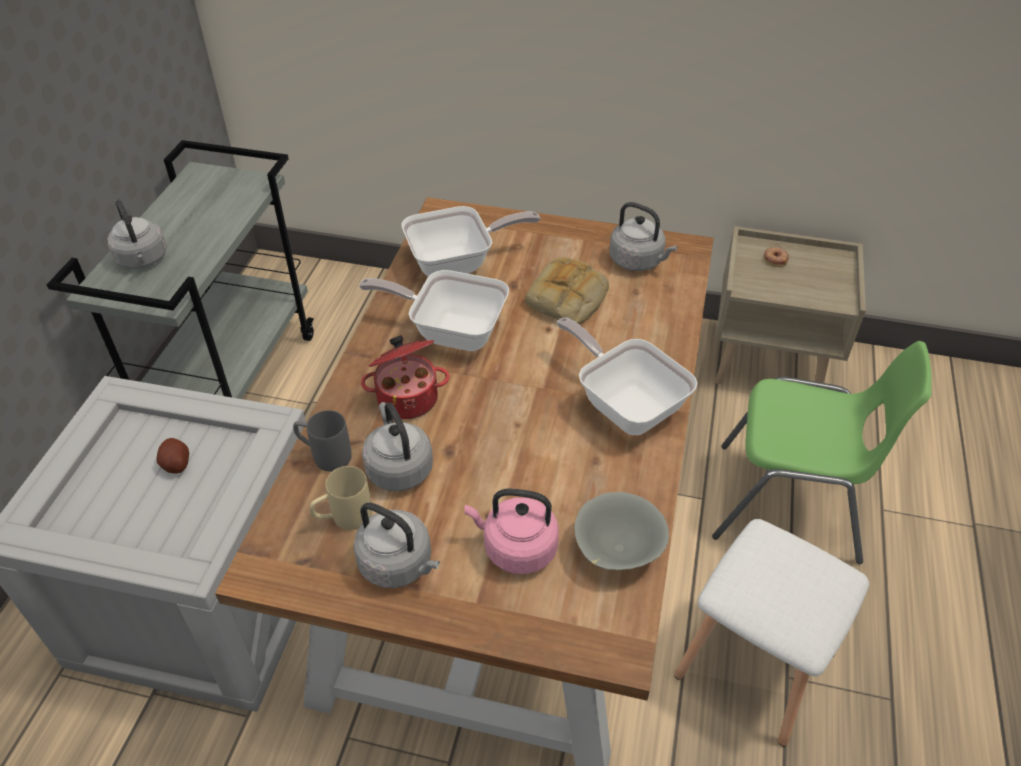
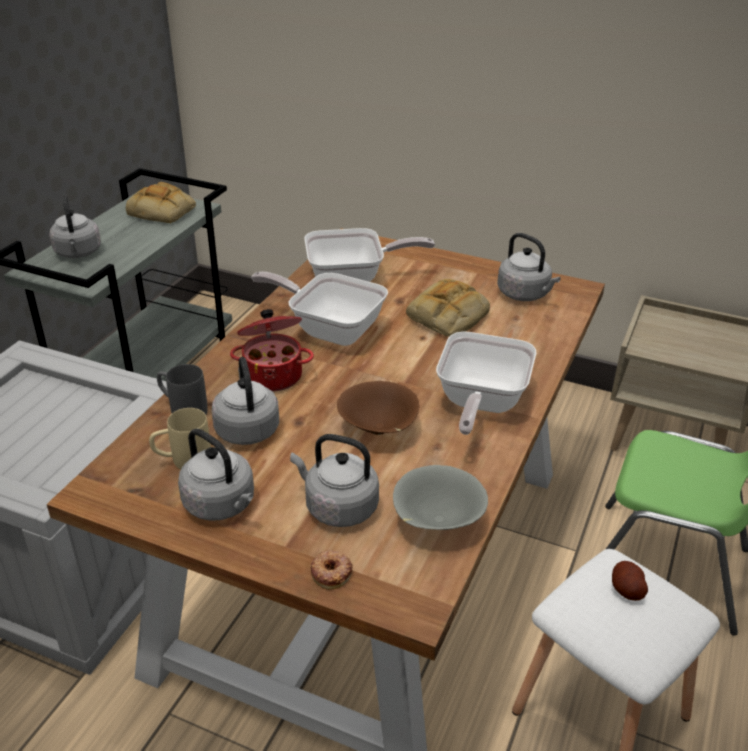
camera: 10 degrees right, 10 degrees down
potato [156,438,189,474] -> potato moved to [612,561,648,601]
pink kettle [465,488,559,574] -> grey kettle [290,434,379,527]
frying pan [557,318,697,435] -> frying pan turned 135 degrees counterclockwise [436,331,536,435]
donut [763,247,789,267] -> donut moved to [310,550,353,590]
none -> bread [126,182,196,223]
none -> brown bowl [337,381,419,435]

